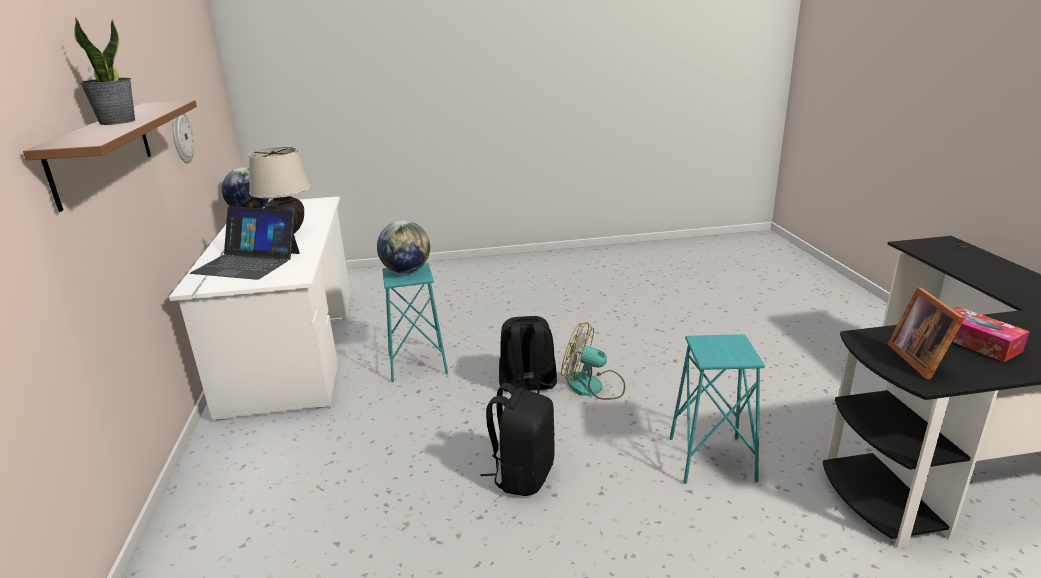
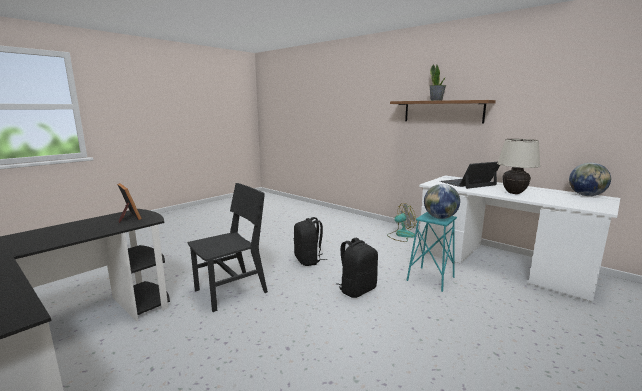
camera: 140 degrees right, 10 degrees down
wall clock [172,113,194,164] -> none
fan [561,322,625,400] -> fan moved to [387,203,416,242]
turquoise stool [670,334,765,484] -> black chair [188,183,268,312]
tissue box [952,307,1030,362] -> none

